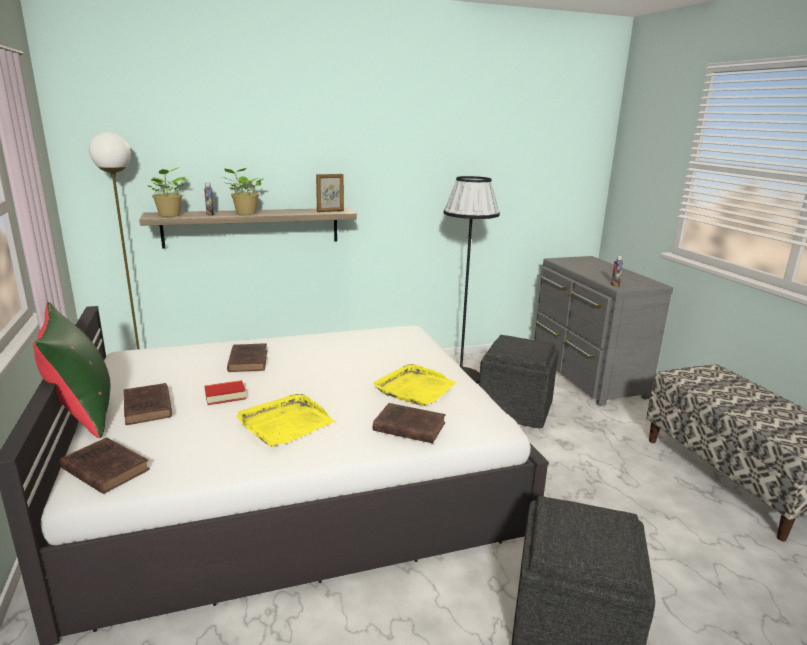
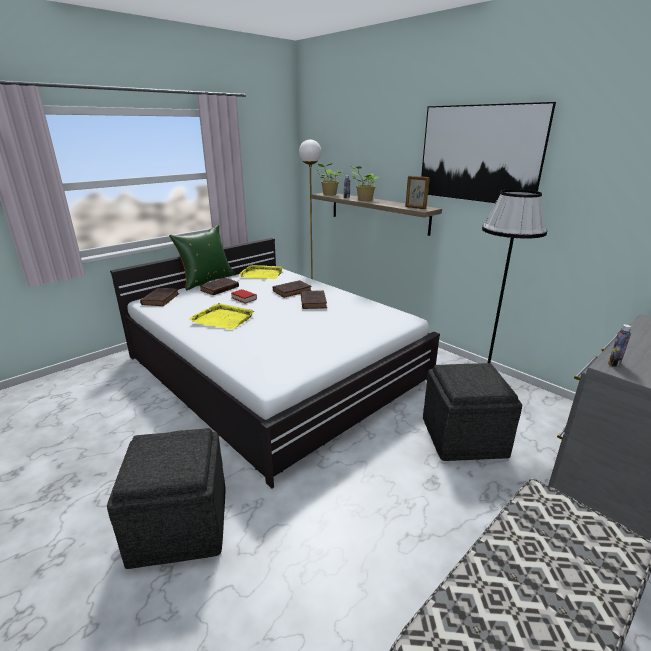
camera: 65 degrees right, 5 degrees up
brown book [373,403,446,443] -> brown book moved to [301,290,327,309]
yellow tray [374,364,456,406] -> yellow tray moved to [239,264,283,279]
none -> picture [421,102,556,203]

